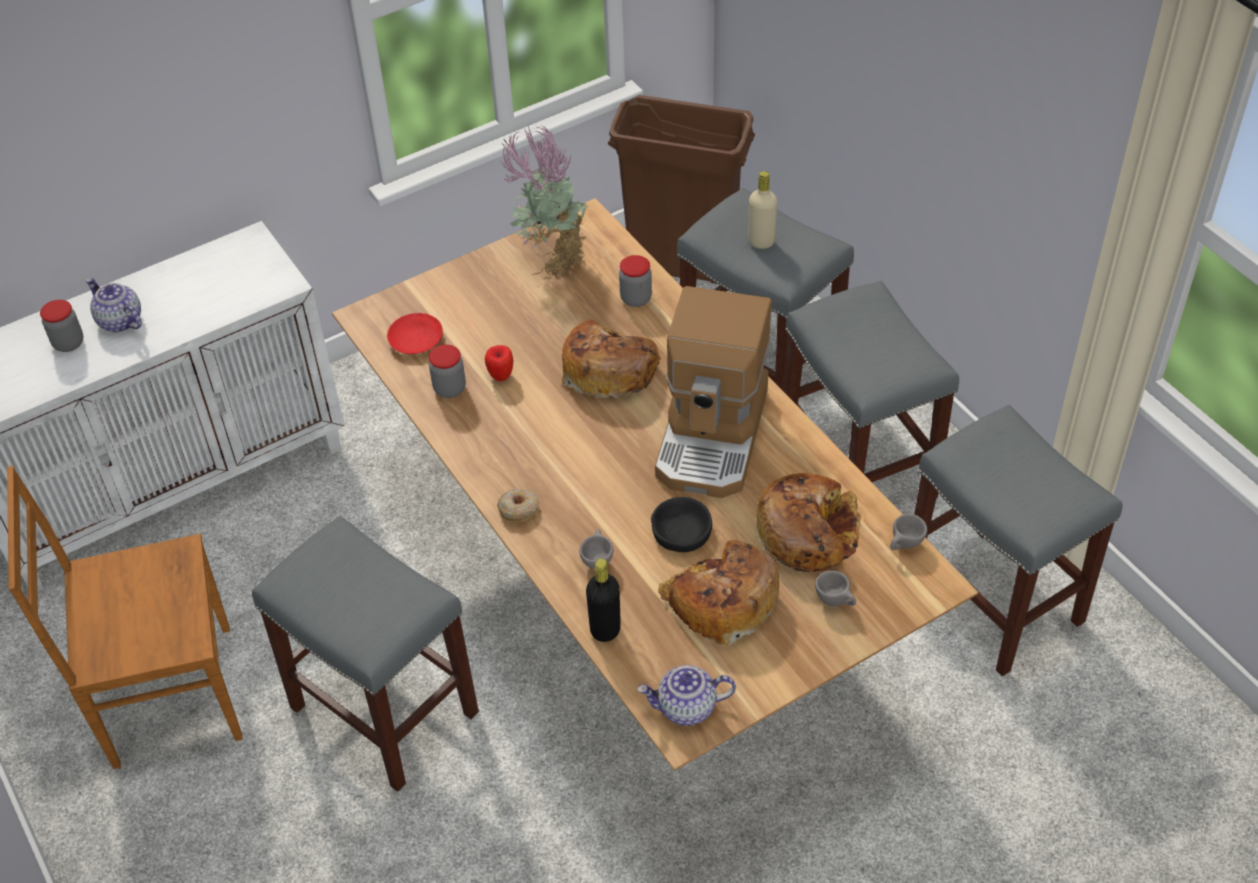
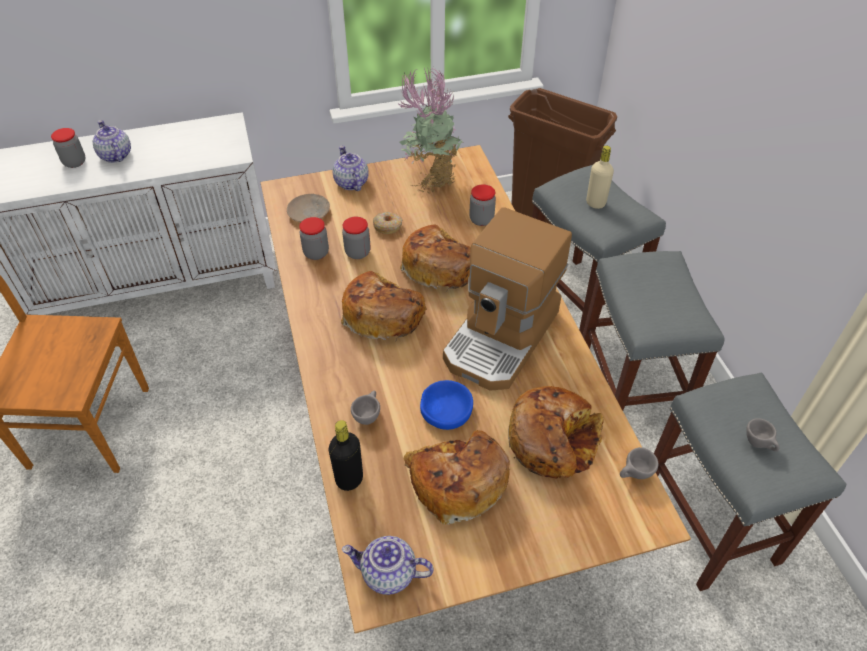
camera: 15 degrees right, 0 degrees up
grey stool [252,516,479,792] -> none
red plate [387,313,443,354] -> beige plate [287,194,330,222]
apple [485,345,513,381] -> jar [342,217,370,259]
donut [497,489,539,522] -> donut moved to [373,212,402,234]
black bowl [651,497,712,552] -> blue bowl [420,380,473,430]
grey cup [815,571,856,607] -> grey cup moved to [746,418,779,451]
none -> teapot [333,145,369,191]
none -> bread [341,271,427,340]

